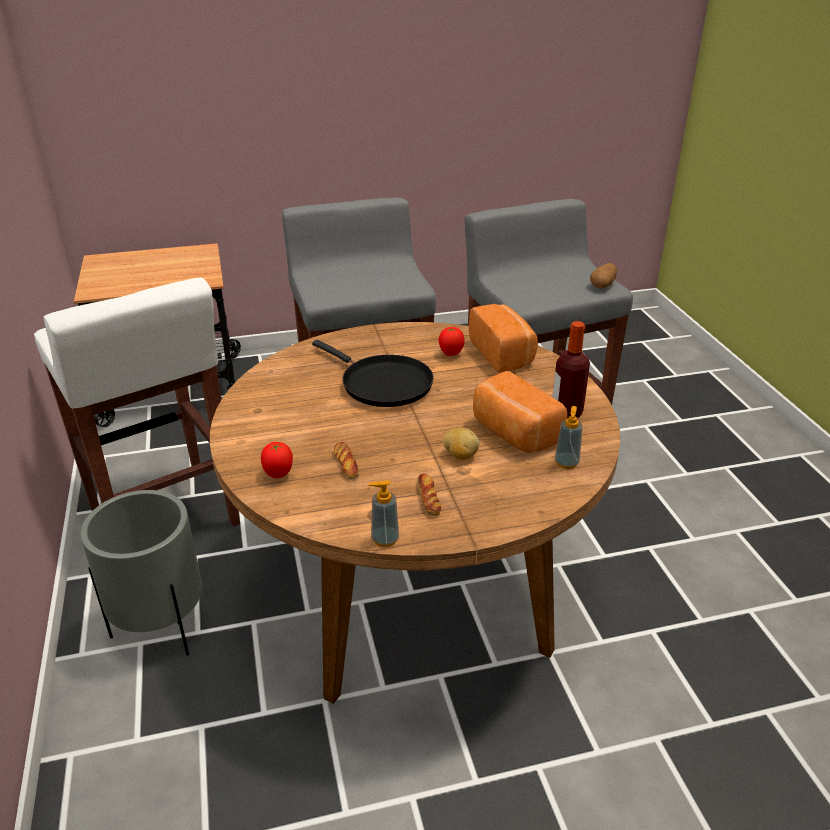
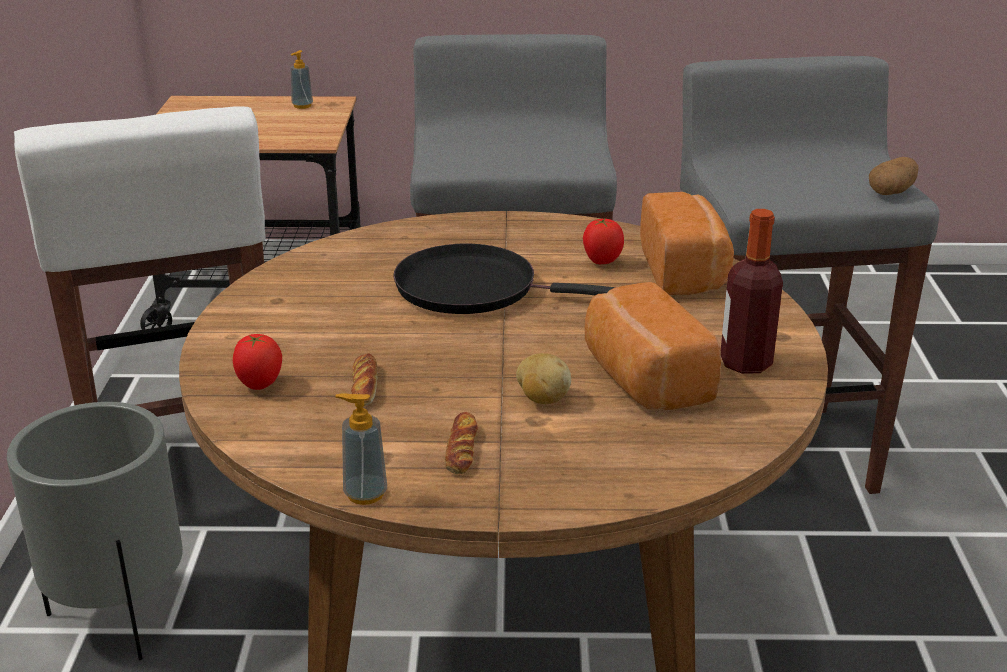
camera: 15 degrees right, 5 degrees down
black frying pan [312,340,434,407] -> black frying pan turned 135 degrees clockwise [393,244,616,314]
soap dispenser [555,406,583,469] -> soap dispenser moved to [290,50,313,109]

